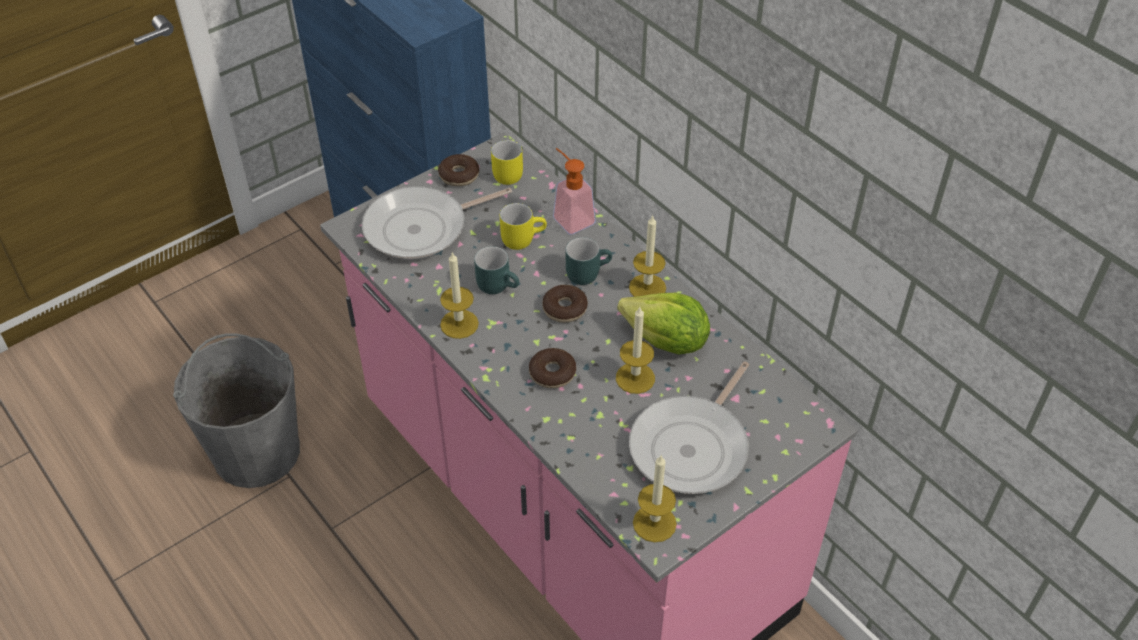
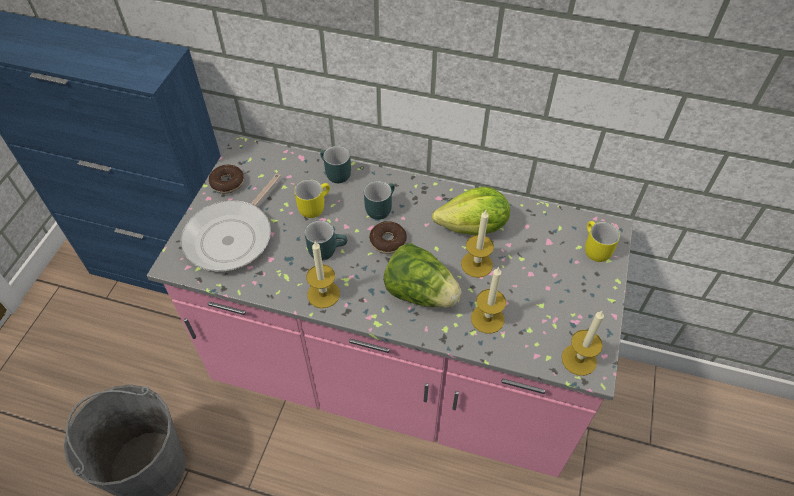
camera: 35 degrees left, 5 degrees up
yellow mug [491,140,523,185] -> yellow mug moved to [585,221,620,262]
donut [529,348,576,388] -> lettuce [383,243,462,308]
soap dispenser [553,148,596,235] -> turquoise mug [320,146,351,183]
candle [629,215,666,297] -> candle moved to [471,267,506,334]
frying pan [629,361,749,494] -> none

